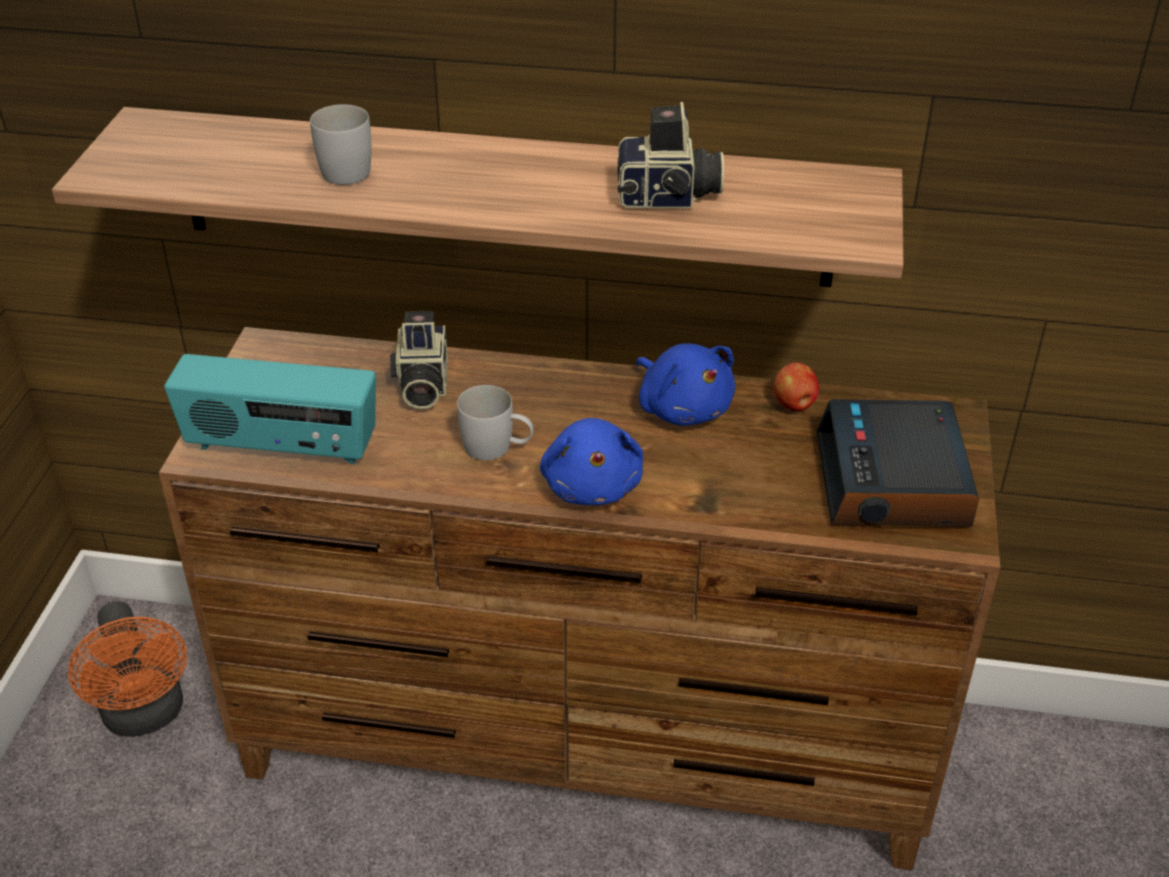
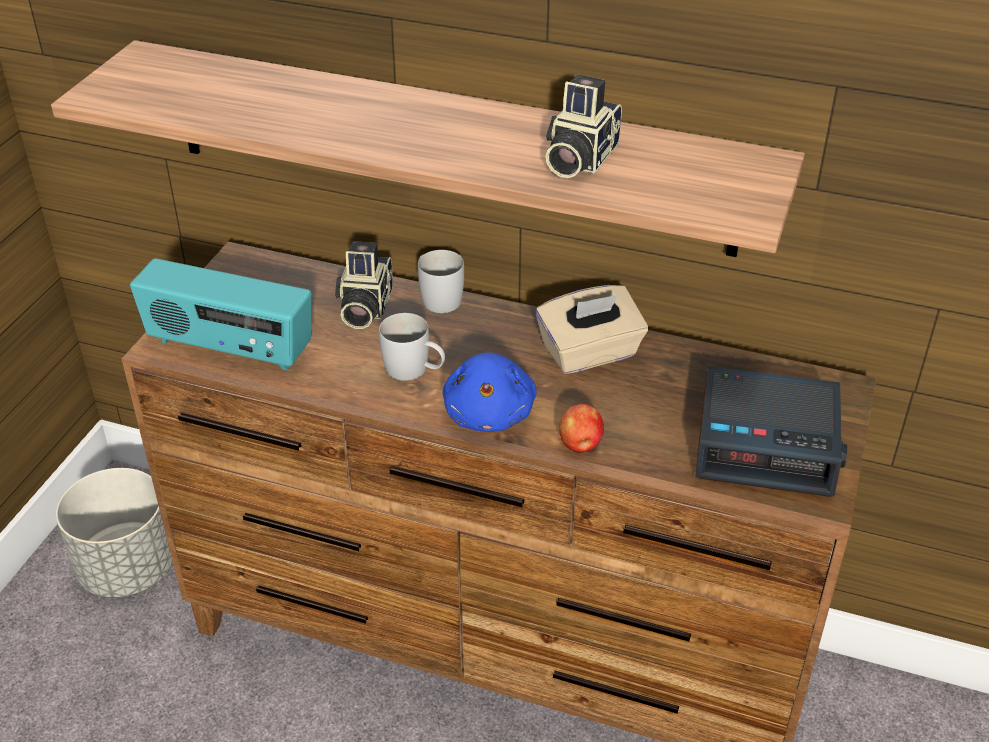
camera: 10 degrees right, 0 degrees up
orange fan [68,601,187,737] -> grey planter [56,468,173,597]
white mug [310,104,371,185] -> white mug moved to [418,250,464,313]
camera [618,102,724,208] -> camera turned 105 degrees clockwise [546,75,622,178]
blue plush toy [636,343,736,426] -> beige tissue box [536,285,648,374]
apple [774,363,819,412] -> apple moved to [559,404,604,453]
alarm clock [817,399,979,527] -> alarm clock turned 90 degrees counterclockwise [695,366,847,496]

